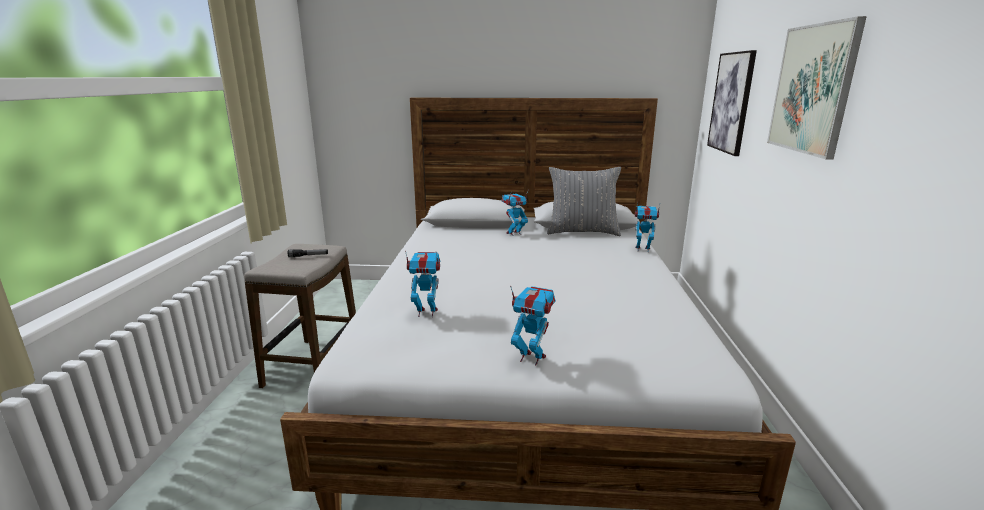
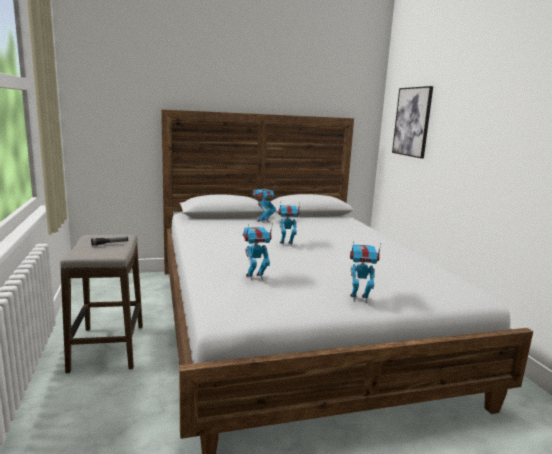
camera: 20 degrees left, 5 degrees down
grey pillow [547,167,621,236] -> none
toy robot [635,202,660,249] -> toy robot moved to [278,203,300,246]
picture [767,16,867,160] -> none

